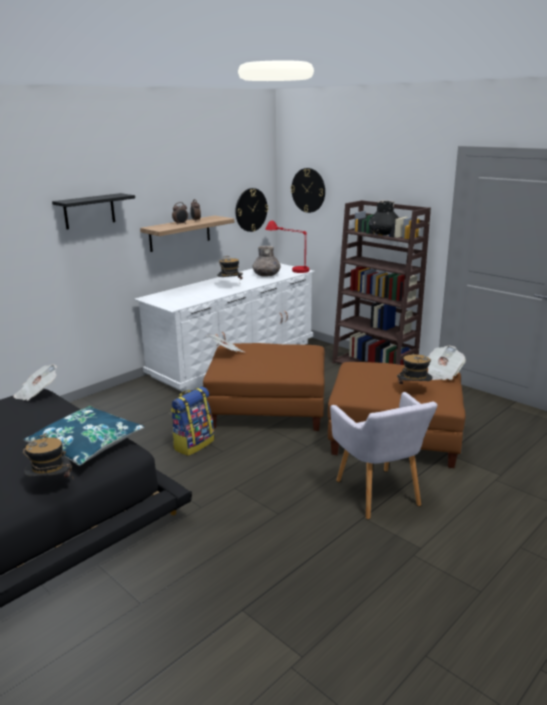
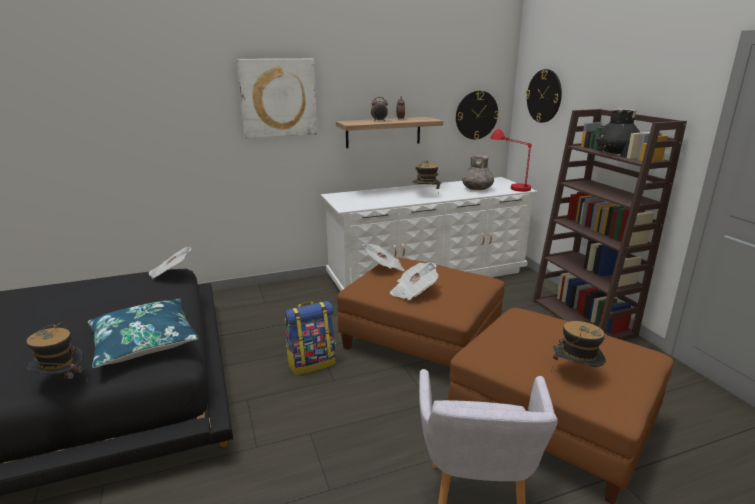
camera: 25 degrees right, 0 degrees up
black shelf [52,193,135,229] -> picture [237,59,317,138]
newspaper [427,345,466,380] -> newspaper moved to [390,262,438,300]

